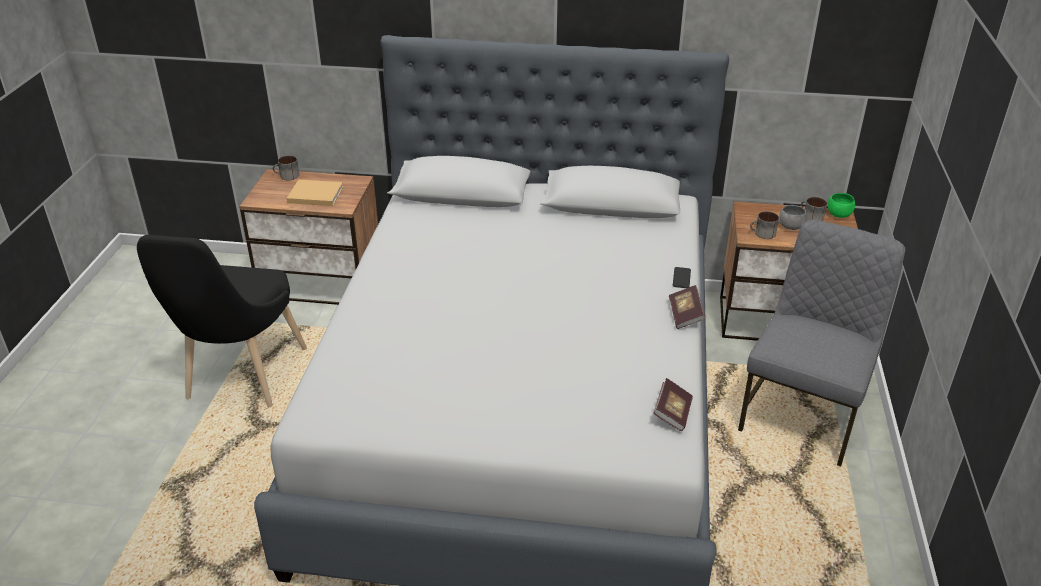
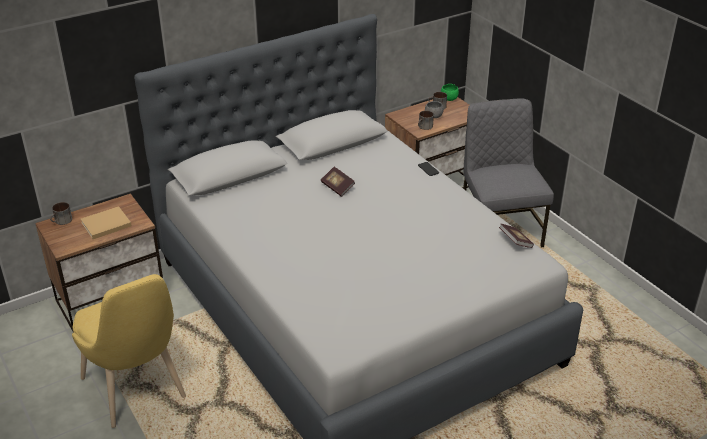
camera: 40 degrees left, 0 degrees up
black chair [137,235,307,407] -> yellow chair [72,274,186,428]
book [669,285,705,329] -> book moved to [321,167,355,197]

